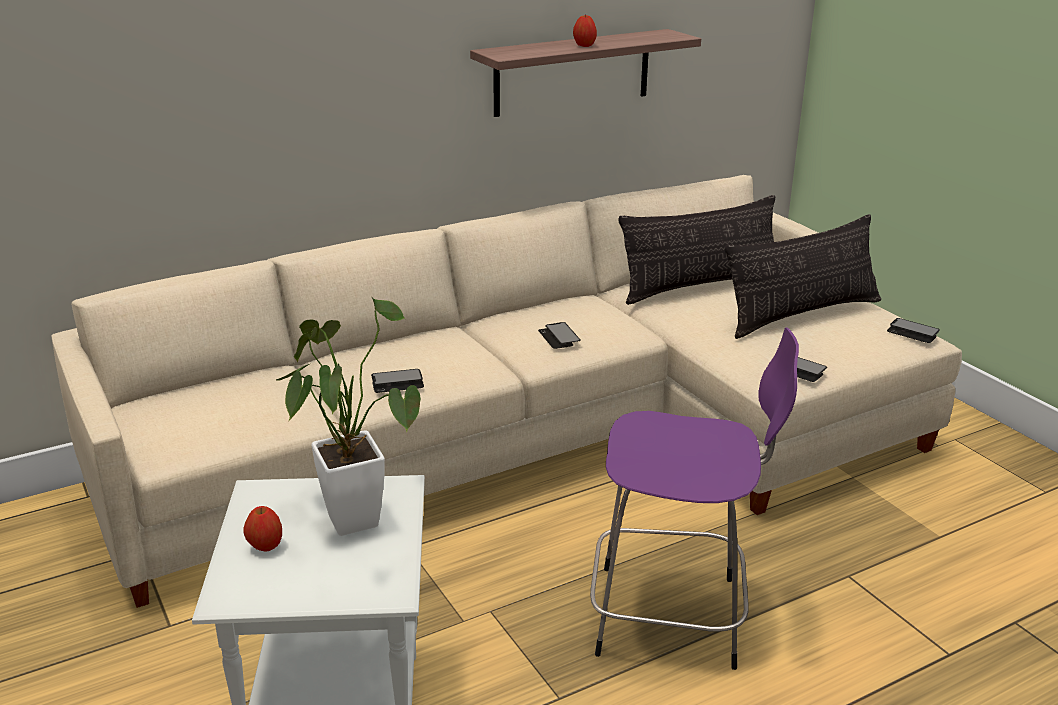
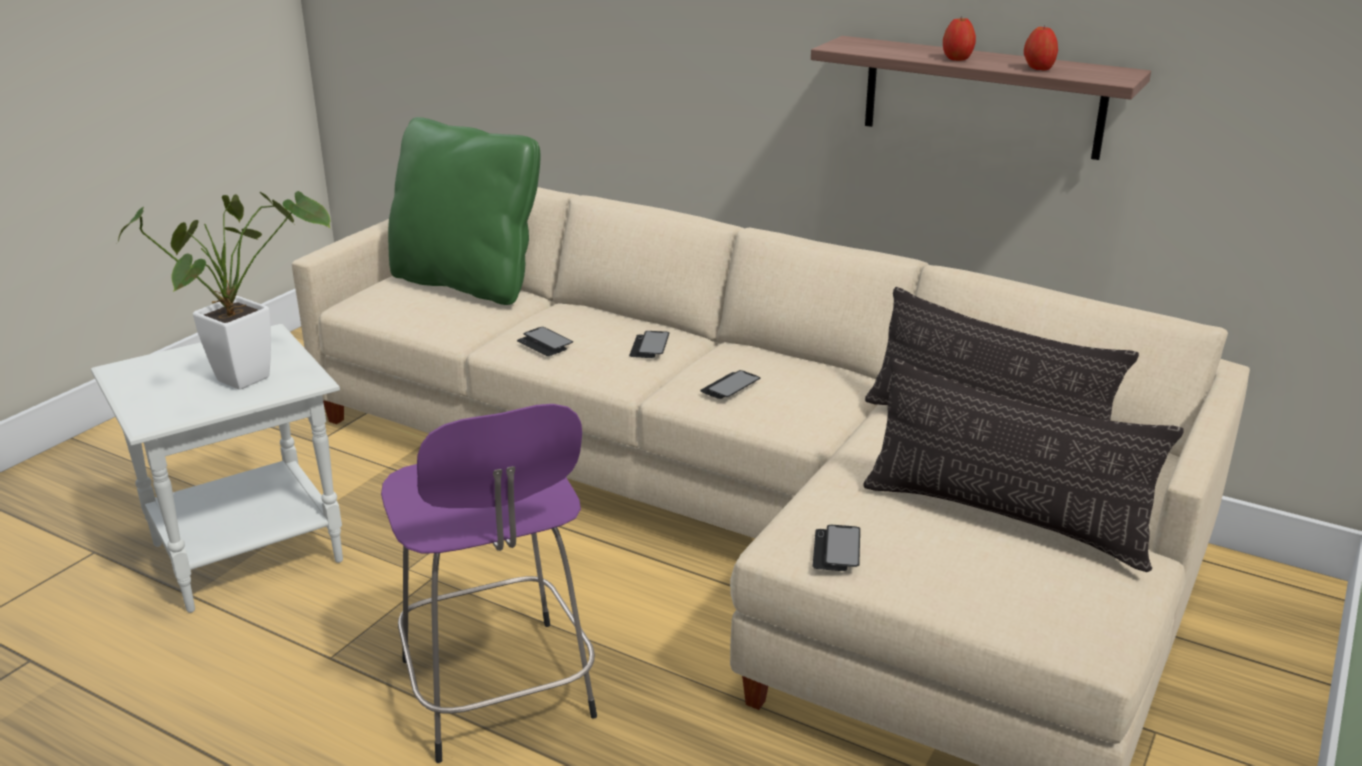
camera: 60 degrees right, 0 degrees up
apple [243,506,282,552] -> apple moved to [1024,25,1058,71]
phone [887,318,940,343] -> phone moved to [629,331,669,358]
none -> green pillow [388,117,540,305]

